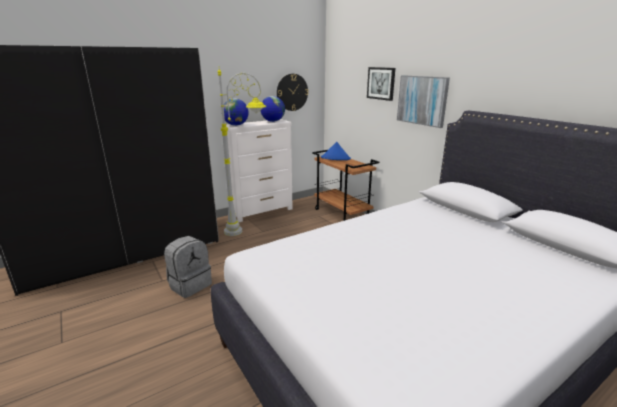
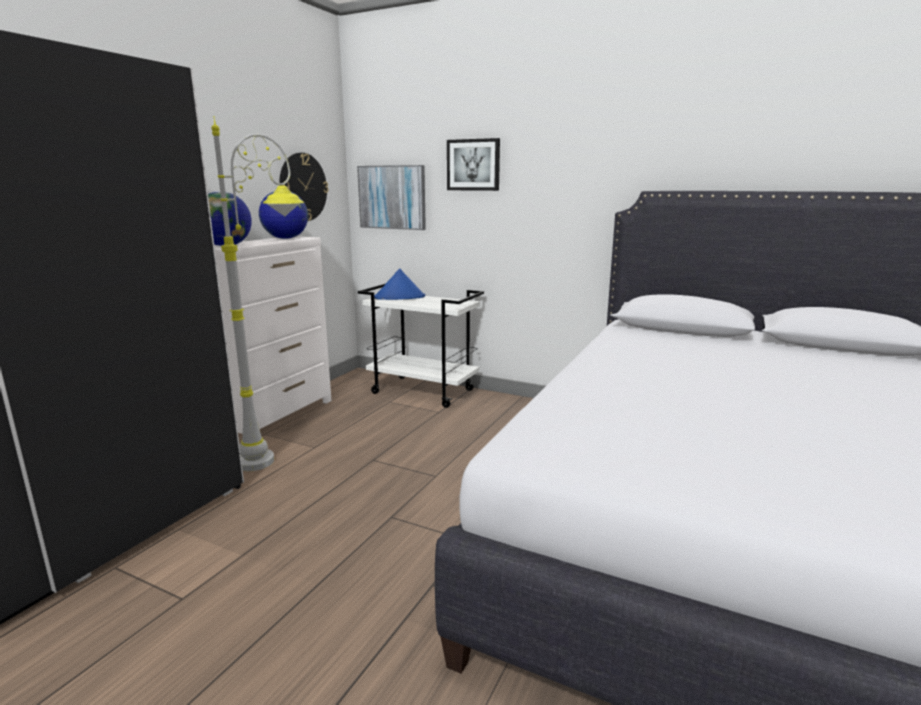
camera: 30 degrees left, 5 degrees down
grey backpack [164,236,212,298] -> none
brown cart [312,150,379,221] -> white cart [358,283,484,408]
picture [397,75,450,128] -> picture moved to [357,165,426,230]

